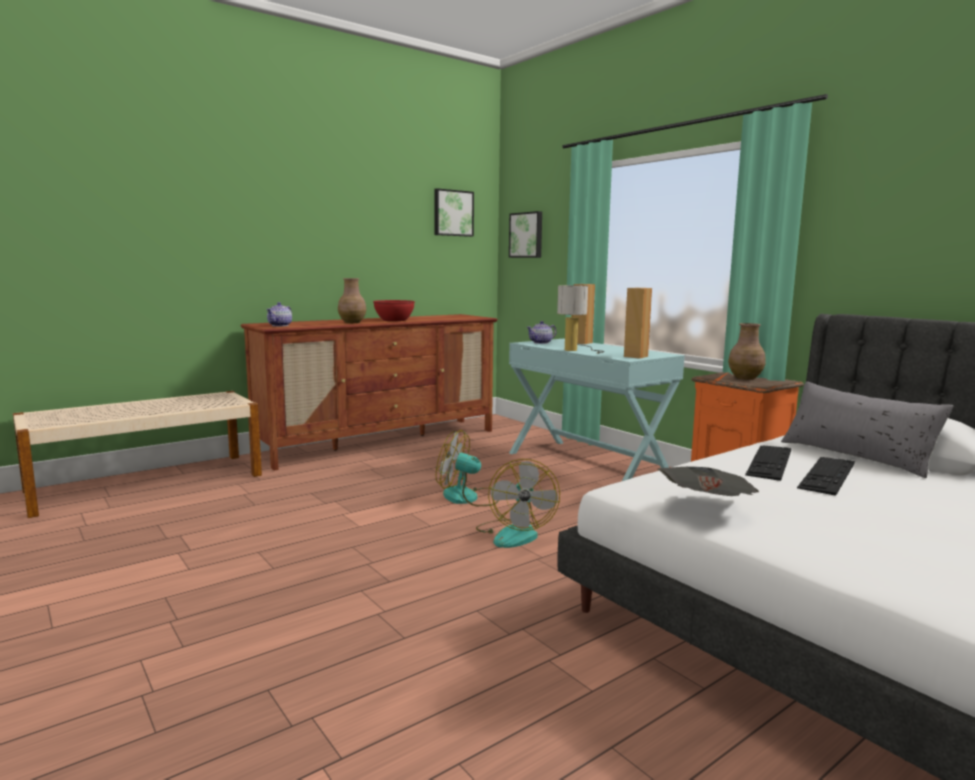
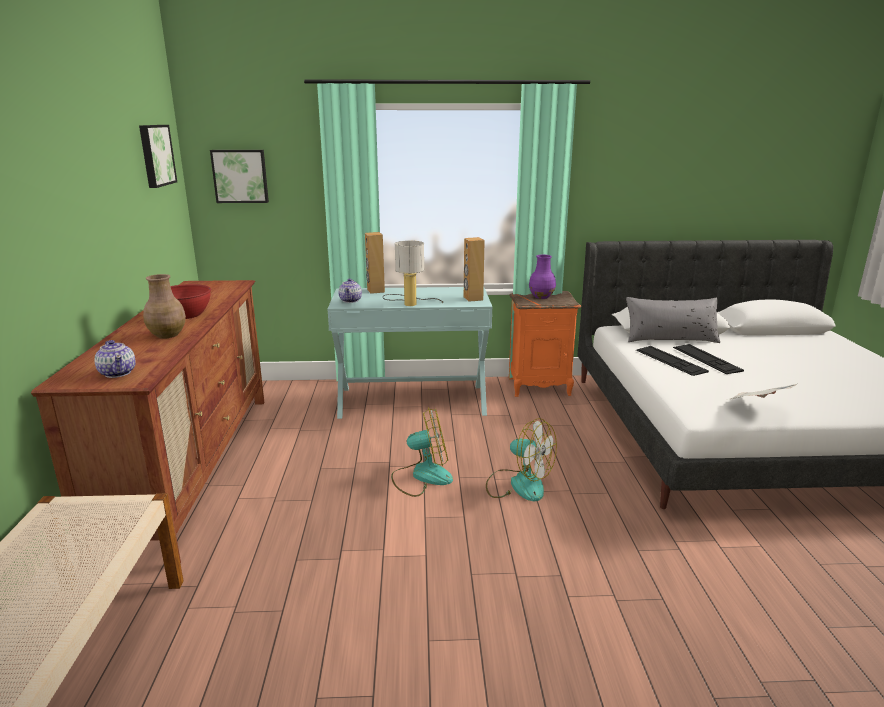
camera: 55 degrees left, 10 degrees up
fan [436,430,499,506] -> fan turned 150 degrees counterclockwise [391,407,453,497]
brown vase [728,323,766,380] -> purple vase [529,255,556,299]

